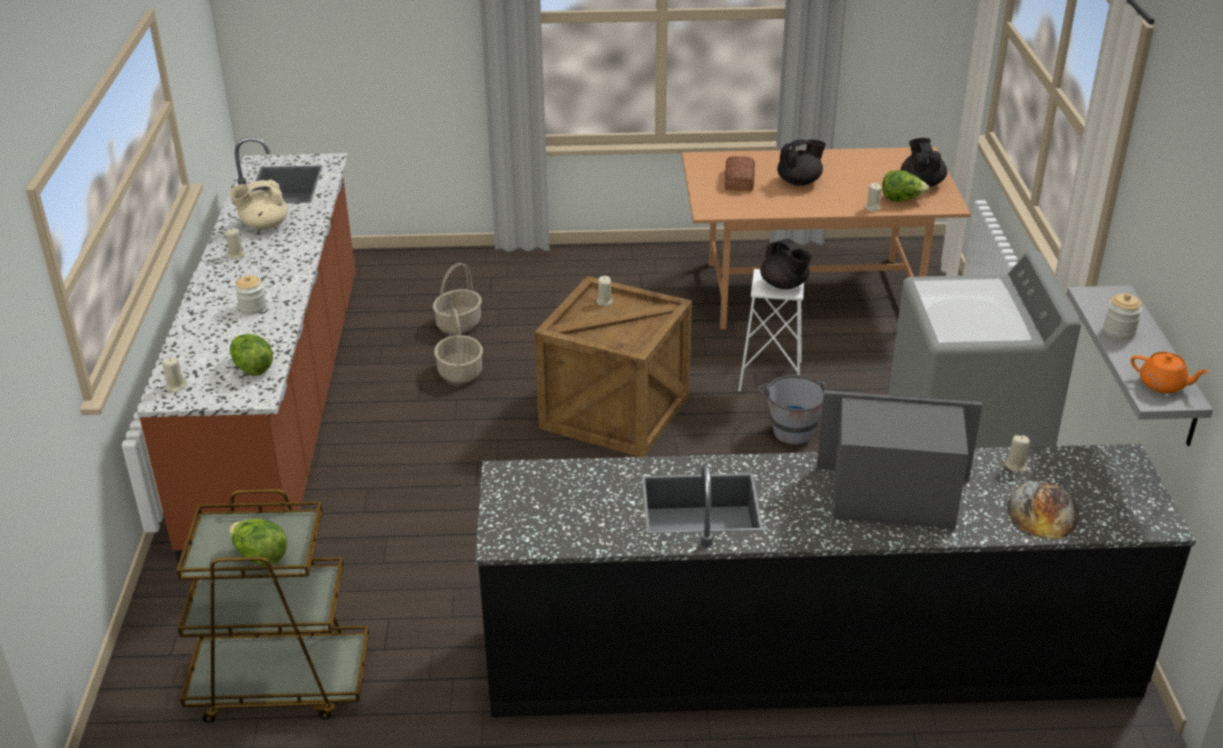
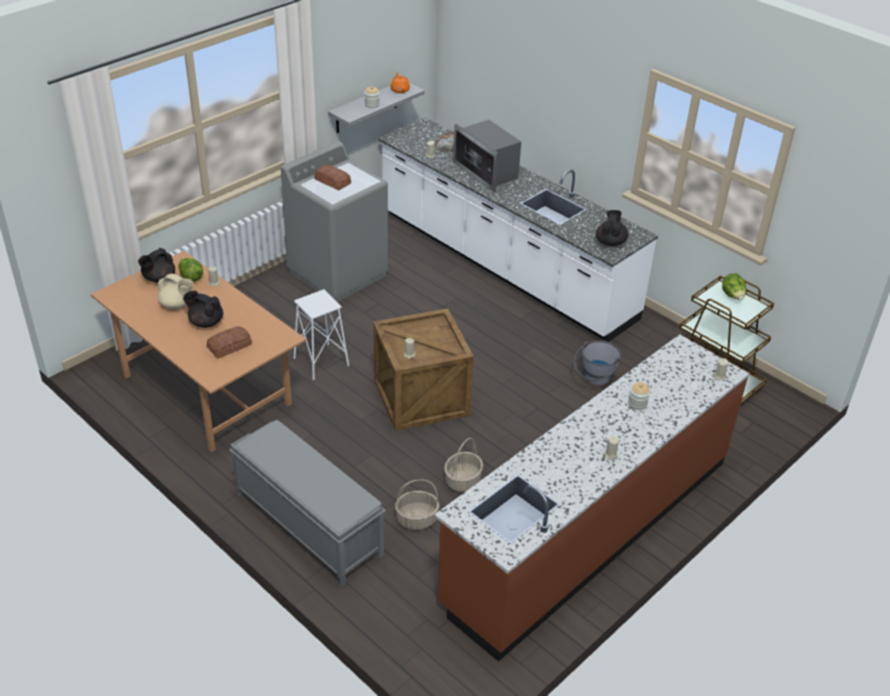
camera: 135 degrees left, 5 degrees up
beige teapot [229,179,288,230] -> beige teapot moved to [158,273,193,309]
lettuce [230,334,273,376] -> none
black counter [476,444,1196,717] -> white counter [378,117,658,342]
grey bucket [757,375,827,445] -> grey bucket moved to [573,340,621,386]
black teapot [760,239,812,289] -> black teapot moved to [596,210,628,246]
none -> grey bench [229,420,386,587]
none -> bread [314,165,351,190]

